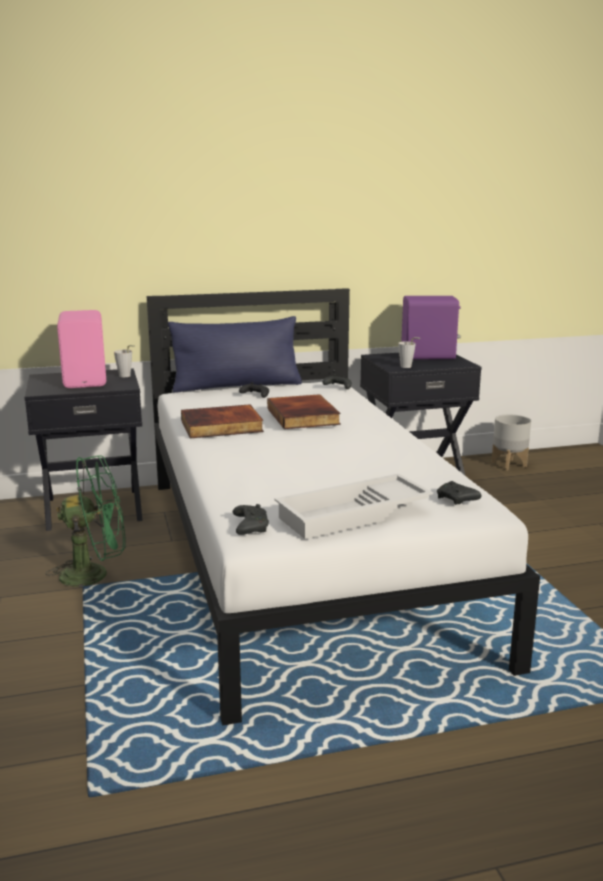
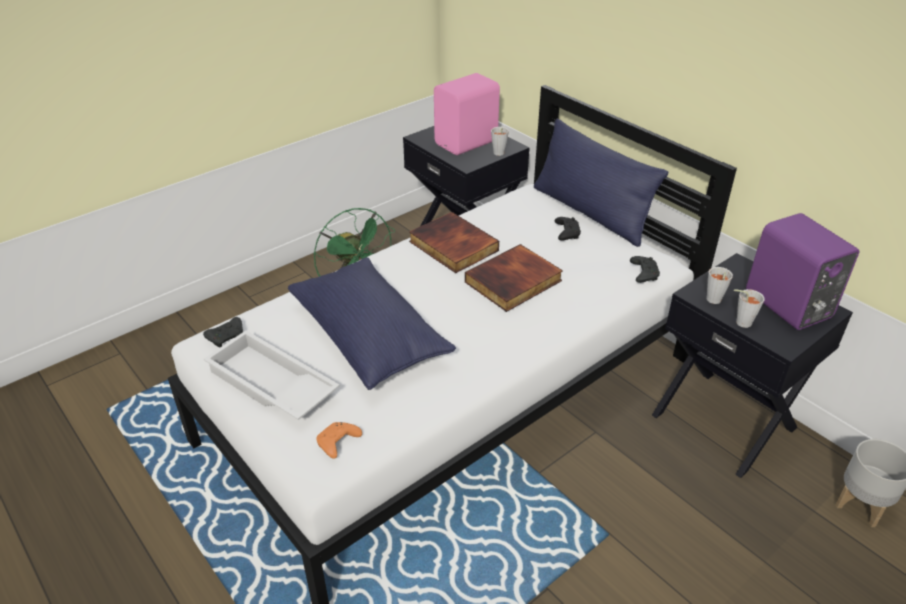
camera: 65 degrees right, 20 degrees up
black game controller [437,481,481,505] -> orange game controller [317,422,362,459]
none -> blue pillow [288,257,456,390]
none -> grey cup [734,289,765,328]

